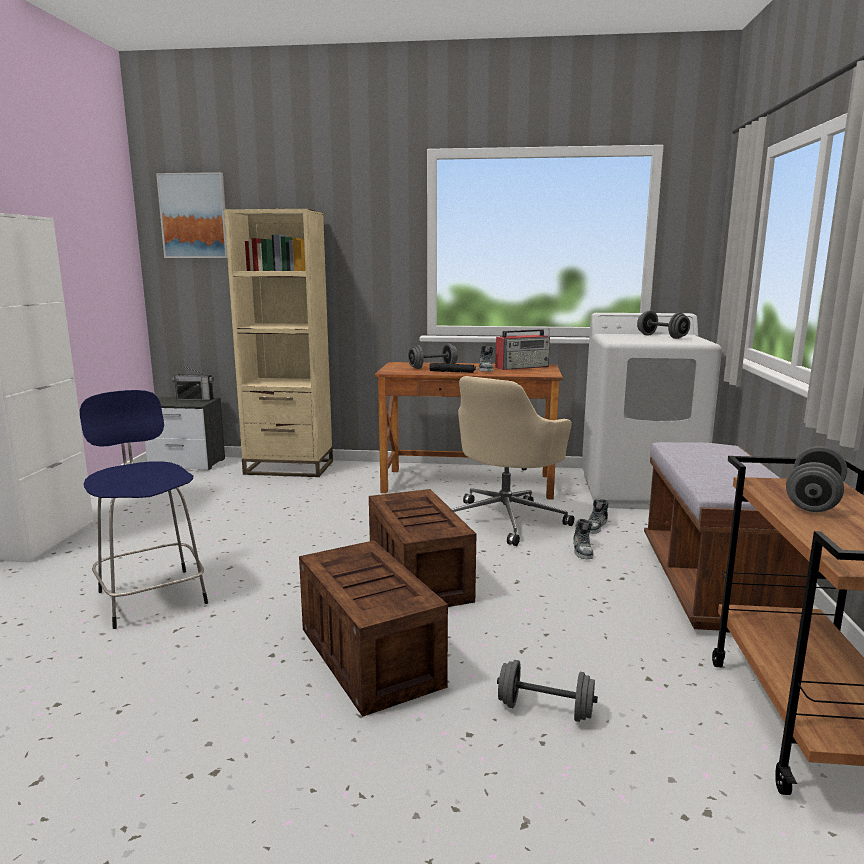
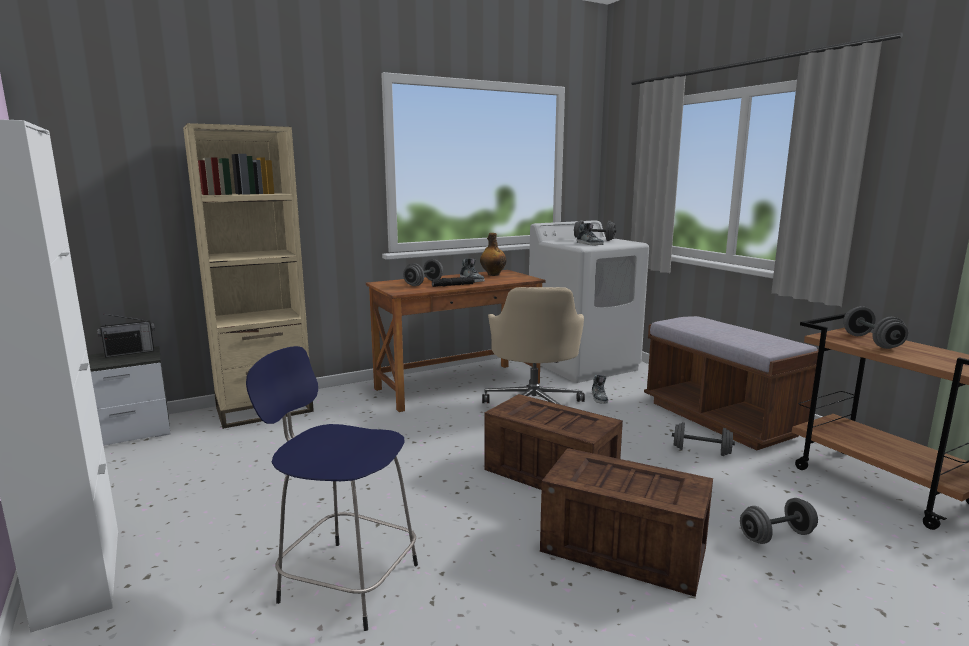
camera: 35 degrees left, 0 degrees up
picture [156,172,227,258] -> none
radio [495,328,550,370] -> bottle [480,233,506,276]
shoe [573,519,594,559] -> shoe moved to [577,223,604,246]
none -> grey dumbbell [672,422,735,456]

